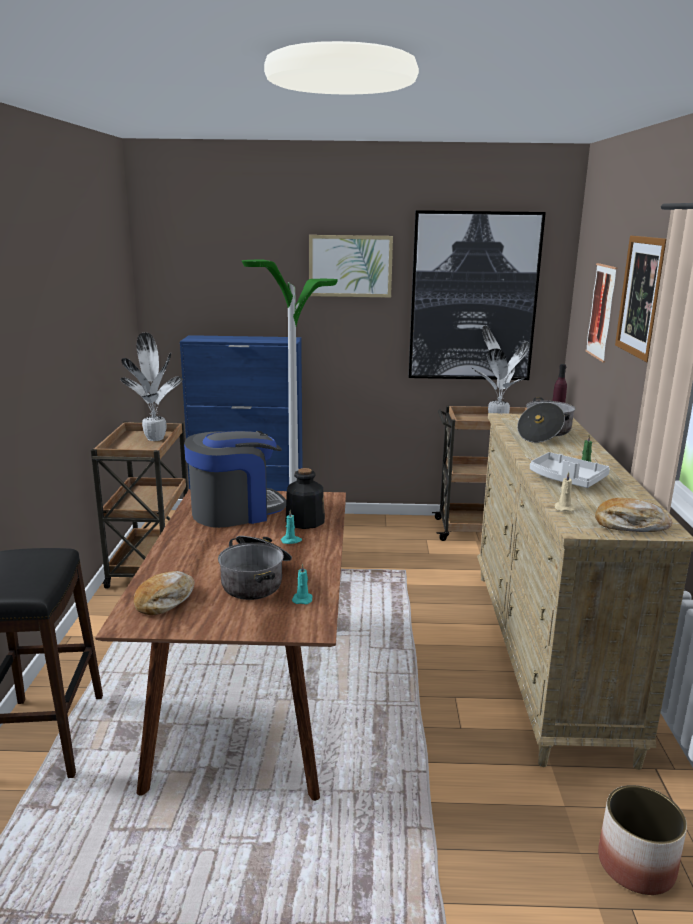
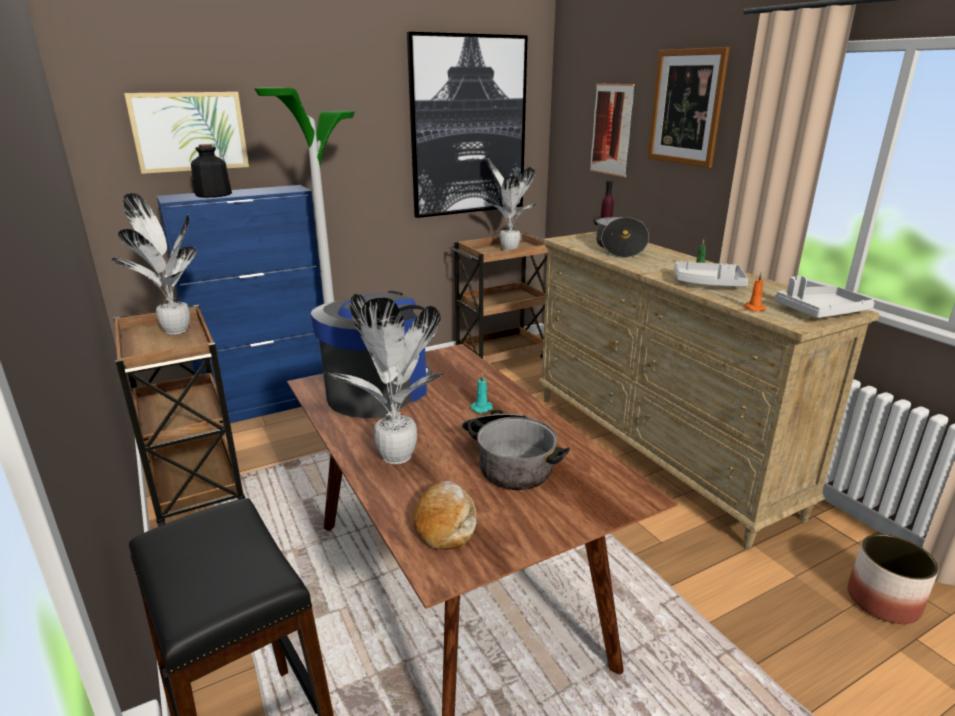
camera: 30 degrees left, 5 degrees up
bottle [286,468,325,529] -> bottle moved to [191,144,232,198]
turquoise candle [292,563,313,604] -> none
picture [309,235,393,298] -> picture moved to [124,92,249,174]
beige candle [554,472,575,512] -> orange candle [743,273,766,312]
bread [595,498,672,532] -> grey tray [774,276,875,318]
none -> potted plant [324,294,444,464]

